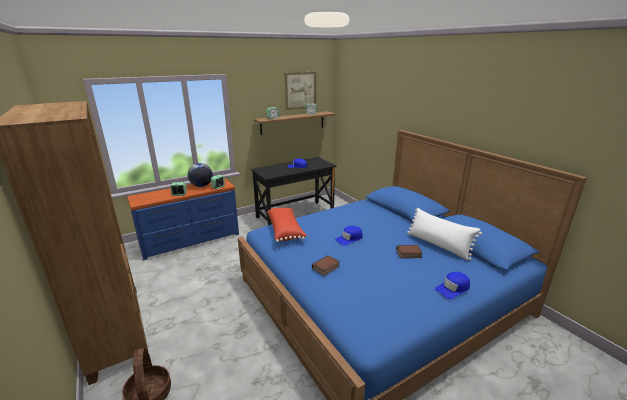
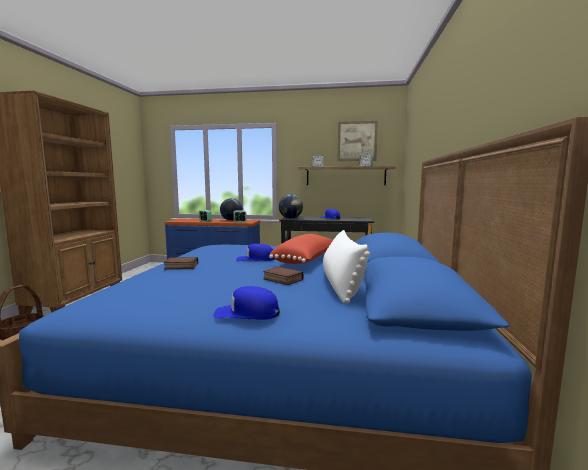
camera: 40 degrees right, 15 degrees down
red pillow [267,208,307,242] -> red pillow moved to [269,234,333,264]
none -> globe [279,194,303,219]

